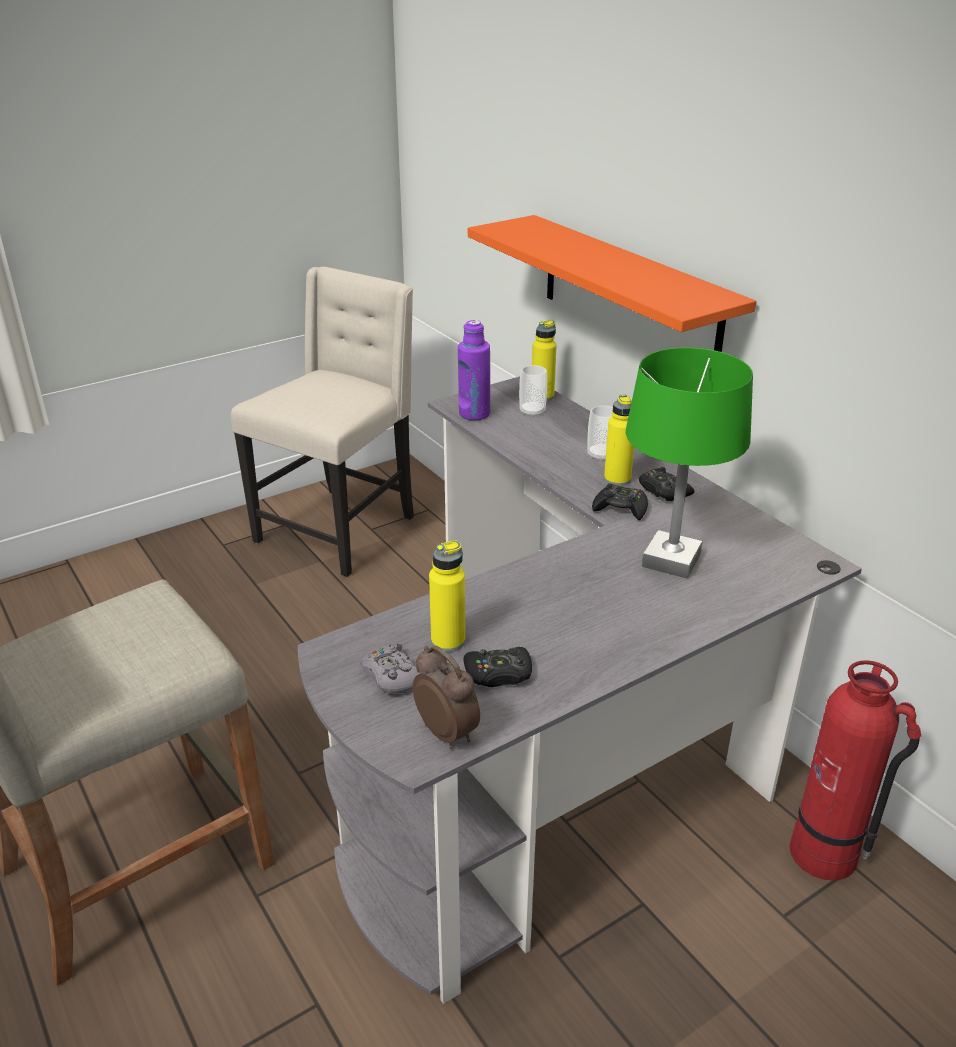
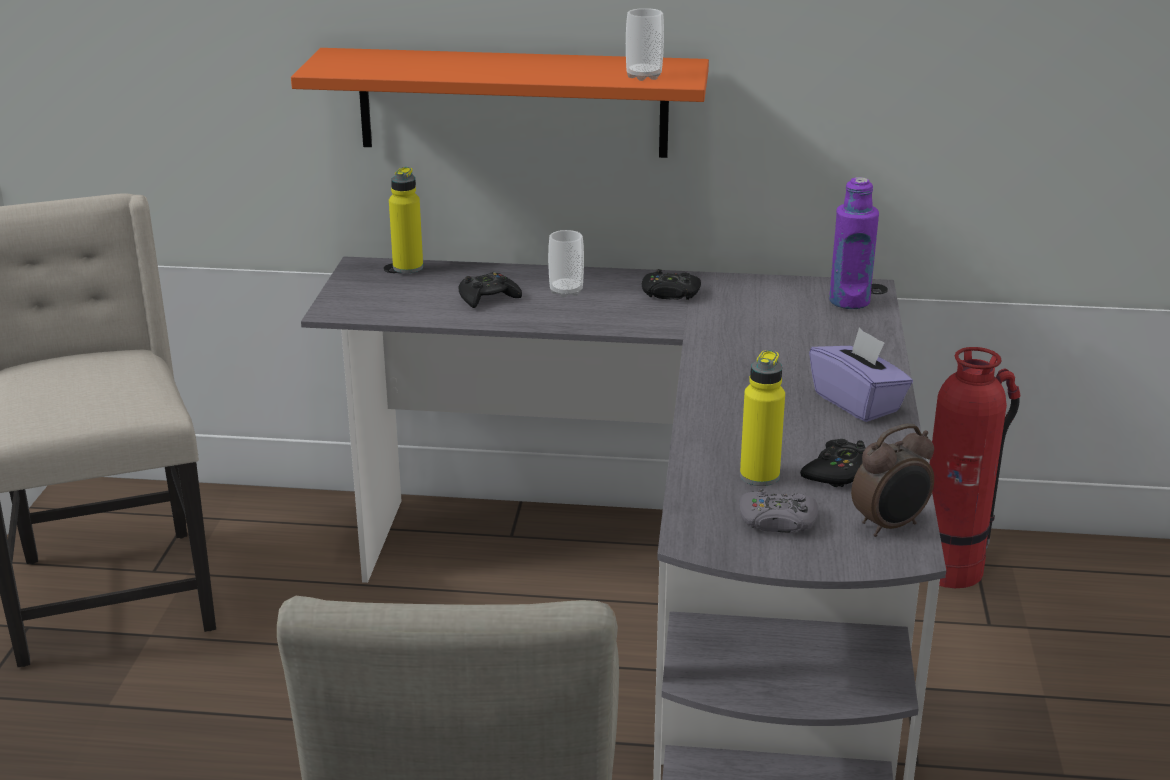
camera: 50 degrees left, 5 degrees down
alarm clock [413,645,480,749] -> alarm clock turned 150 degrees clockwise [851,424,934,537]
purple bottle [458,320,490,421] -> purple bottle moved to [829,177,879,309]
cup [519,365,547,417] -> cup moved to [626,8,664,81]
black game controller [592,483,648,520] -> black game controller moved to [459,272,522,308]
yellow bottle [604,395,634,486] -> none
green table lamp [626,347,753,578] -> none
none -> purple tissue box [809,327,913,422]

